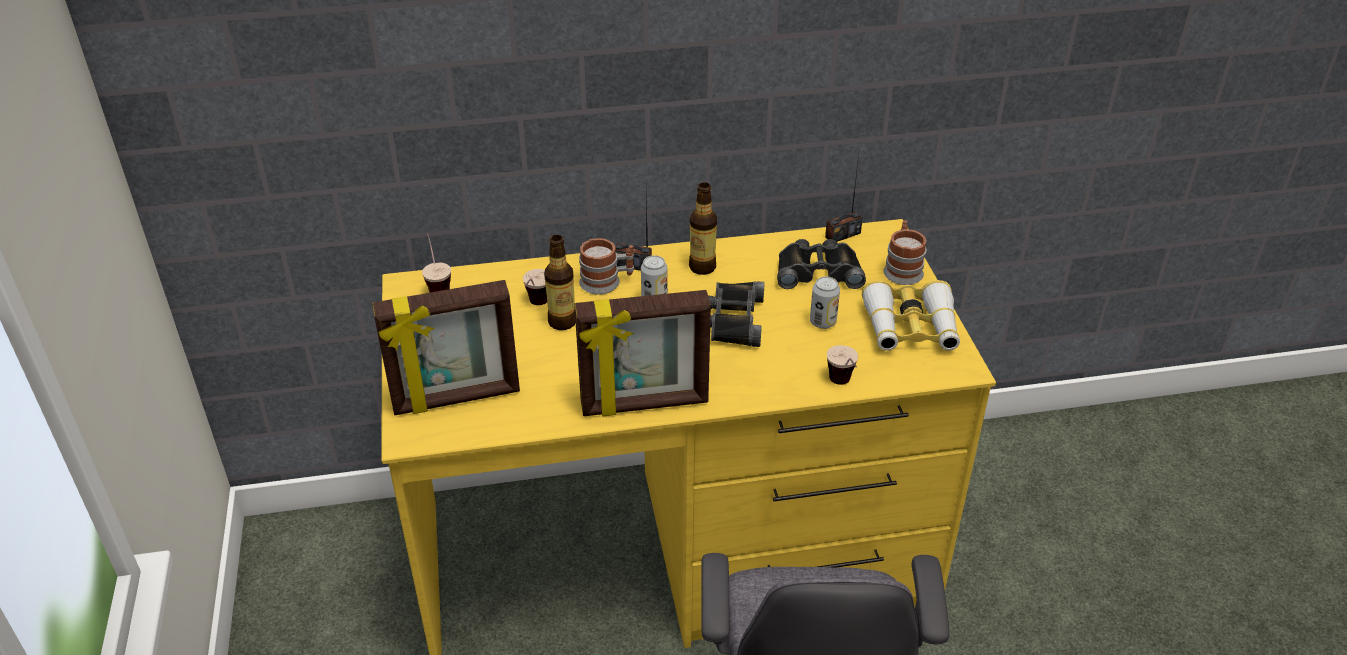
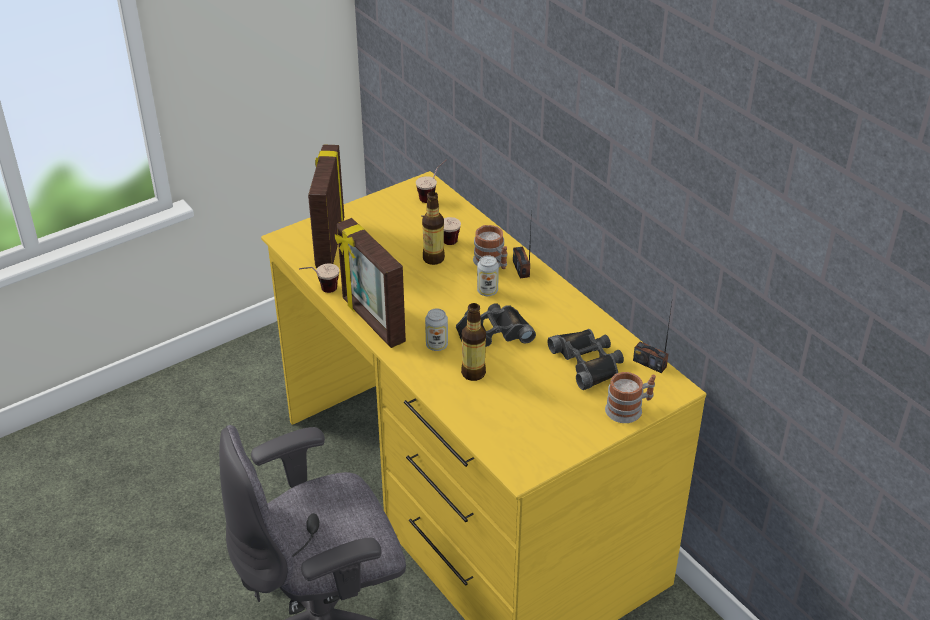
camera: 65 degrees right, 0 degrees up
picture frame [372,280,520,415] -> picture frame turned 45 degrees clockwise [308,145,344,268]
bottle [689,182,717,275] -> bottle moved to [461,303,486,381]
can [810,277,840,329] -> can moved to [425,309,448,351]
cup [827,345,858,385] -> cup moved to [299,263,339,293]
binoculars [862,280,960,351] -> none

